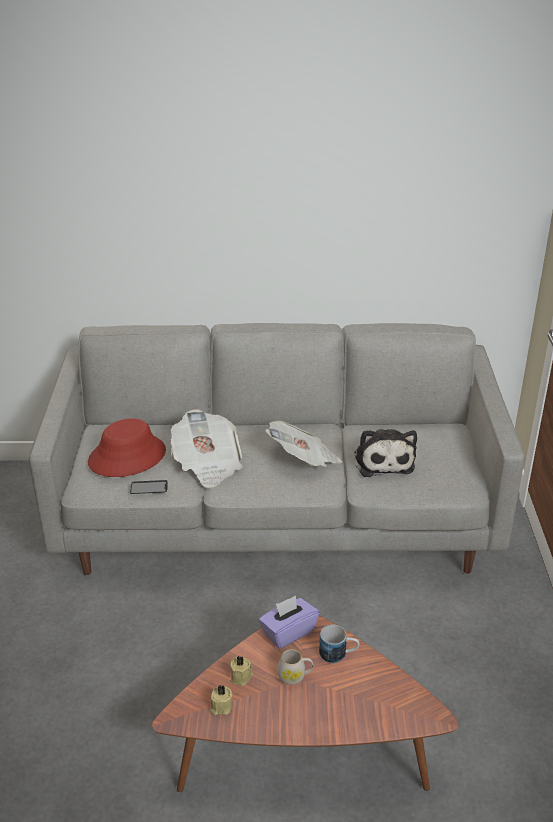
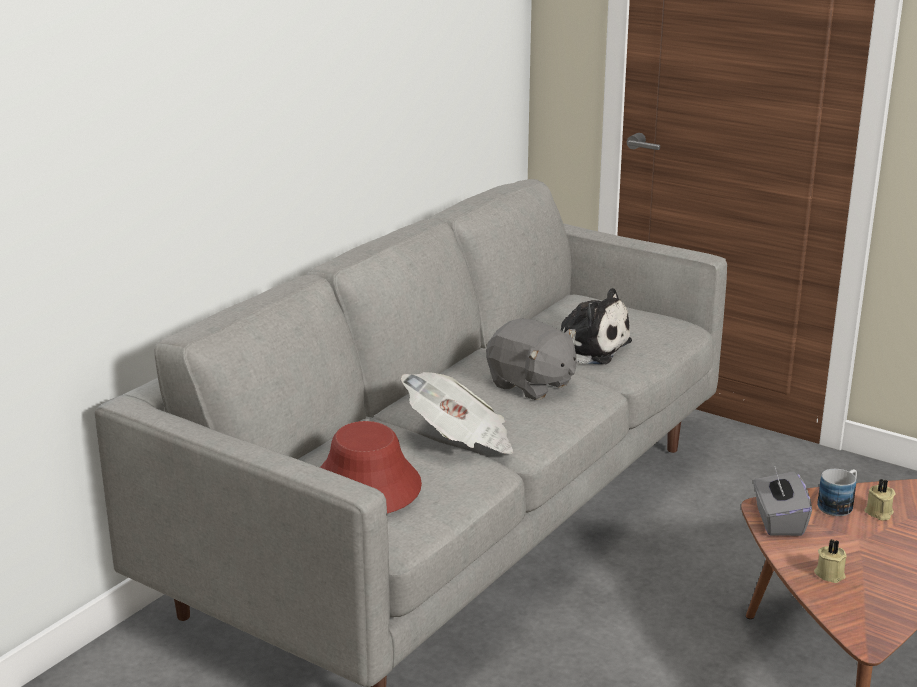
camera: 55 degrees left, 10 degrees down
phone [130,480,168,494] -> none
beige candle [210,685,232,715] -> beige candle moved to [864,479,896,520]
purple tissue box [259,595,319,649] -> grey tissue box [753,468,812,536]
newspaper [265,421,342,467] -> grey plush toy [486,318,576,400]
white mug [277,649,313,685] -> none

